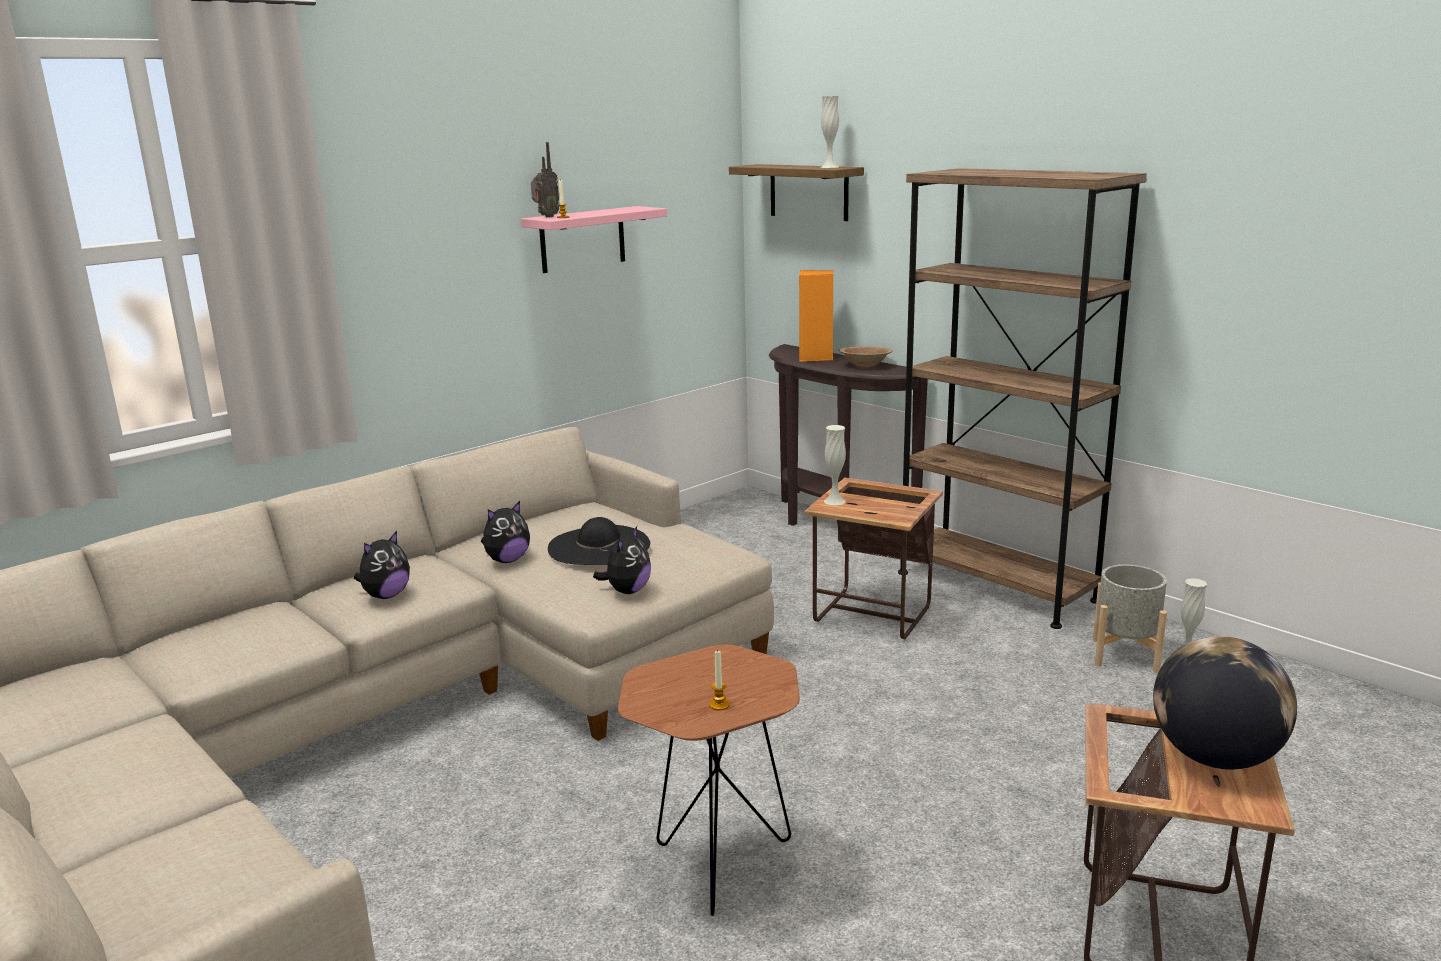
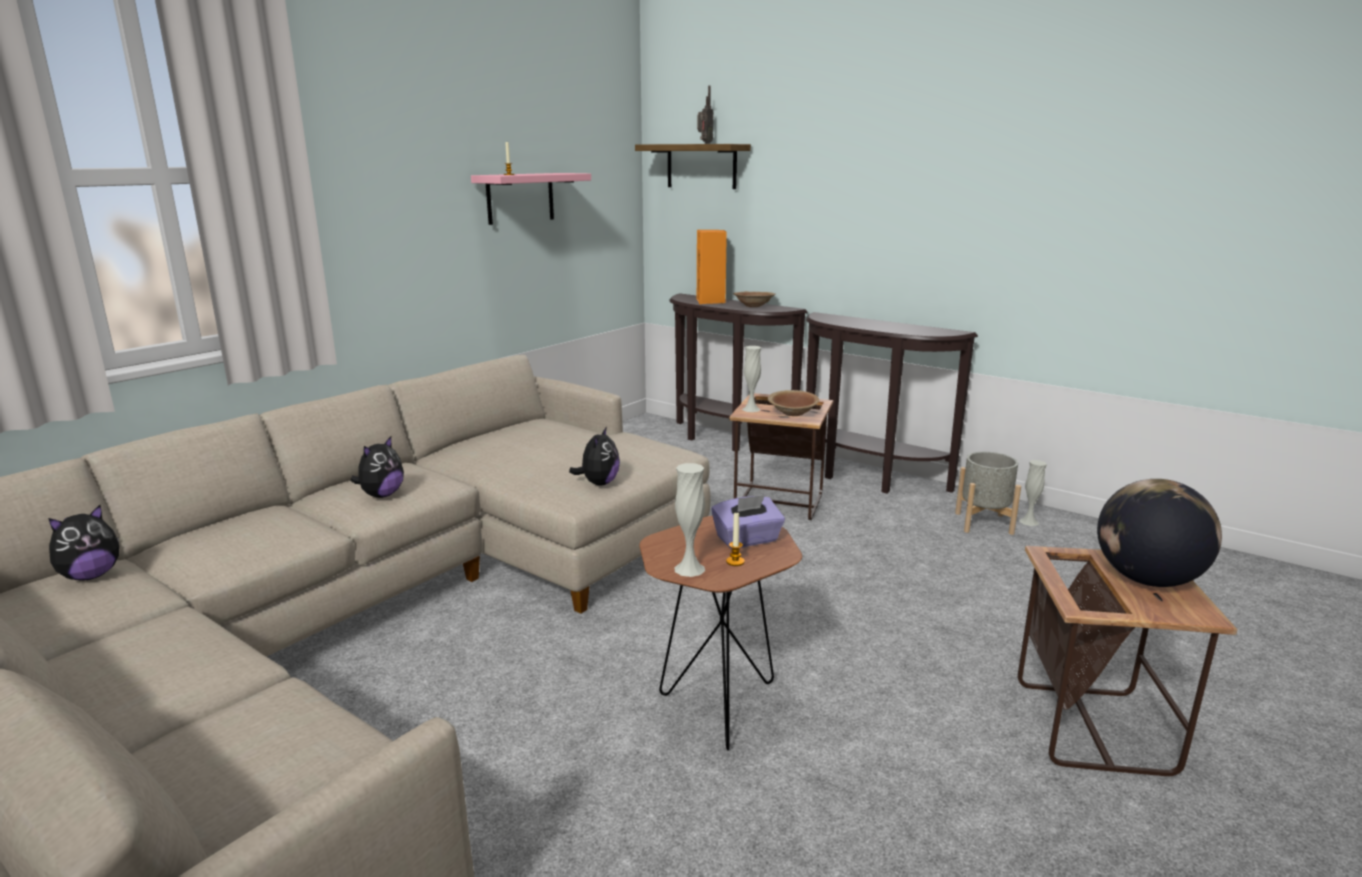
camera: 10 degrees left, 0 degrees up
plush toy [481,501,530,563] -> plush toy moved to [49,505,119,581]
radio [531,142,559,217] -> radio moved to [697,86,714,144]
black hat [548,517,650,565] -> none
white vase [820,96,839,168] -> white vase moved to [674,463,705,577]
brown bookcase [898,168,1147,629] -> brown console table [806,312,978,494]
none -> purple tissue box [711,495,785,549]
none -> brown bowl [768,390,819,416]

